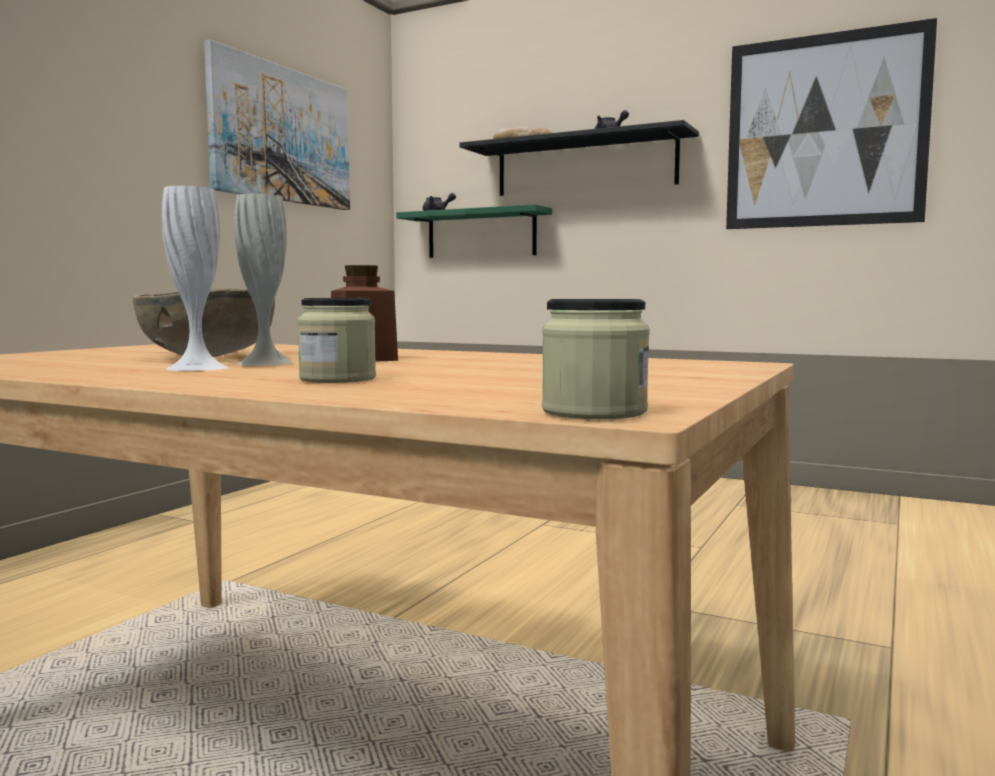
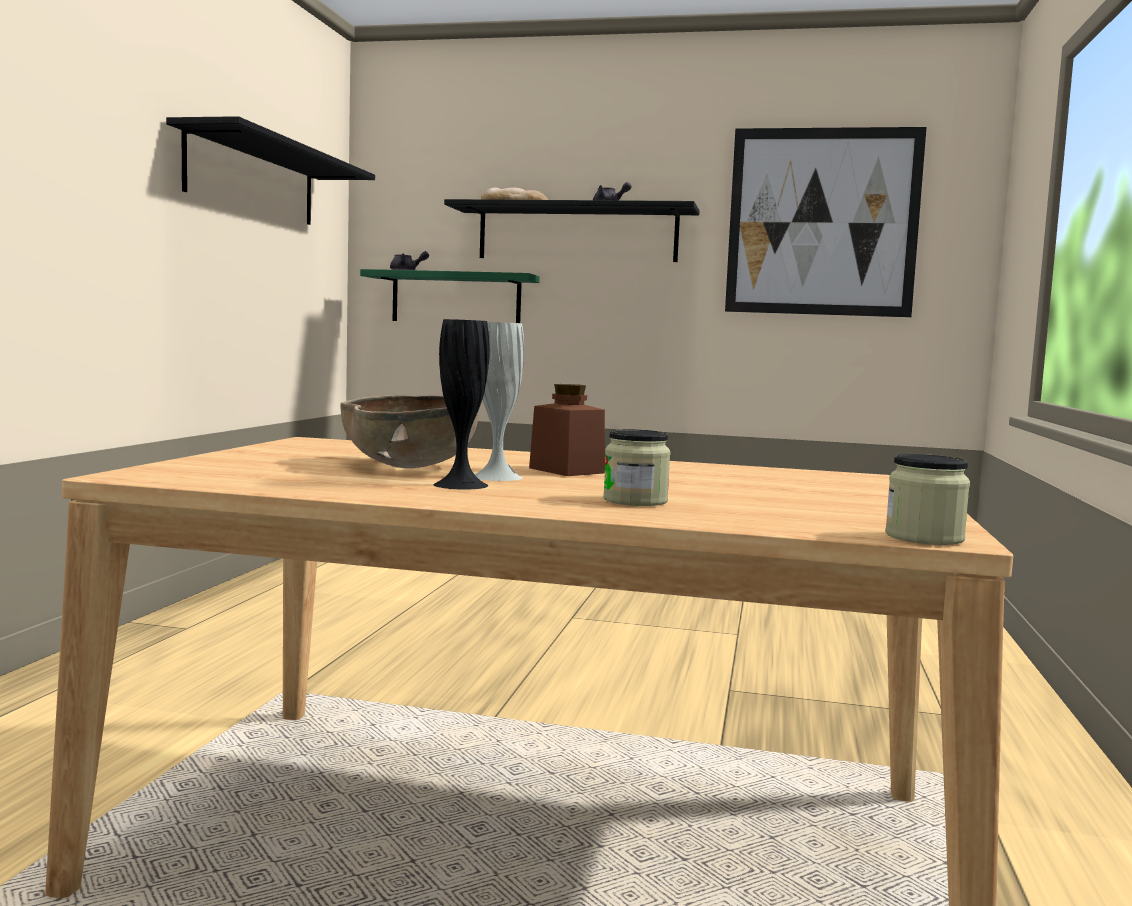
camera: 15 degrees left, 0 degrees up
white vase [162,186,228,371] -> black vase [433,319,490,490]
picture [204,40,350,210] -> black shelf [166,116,375,225]

